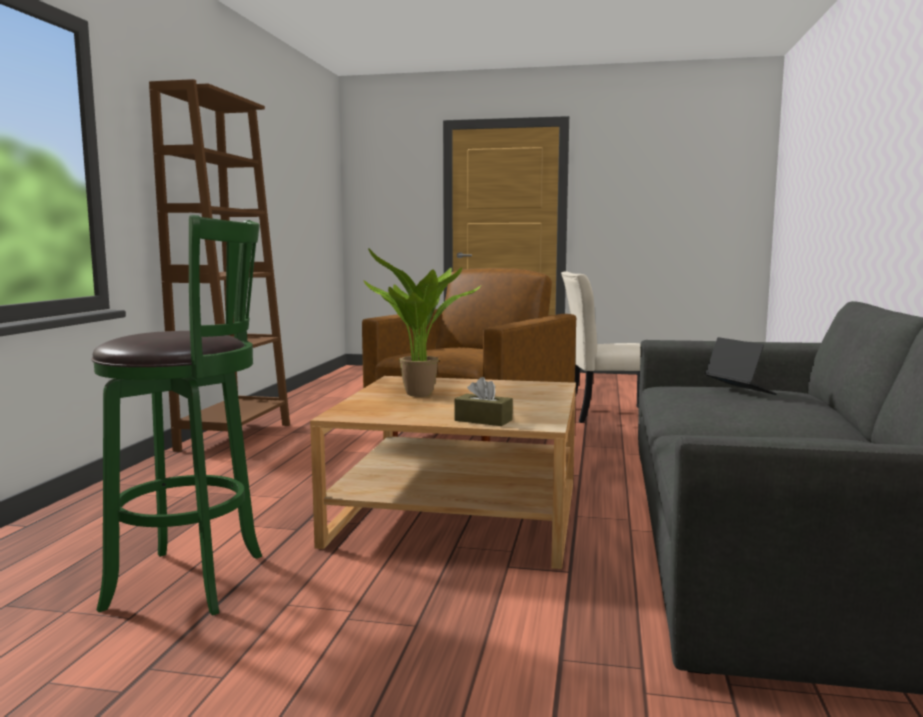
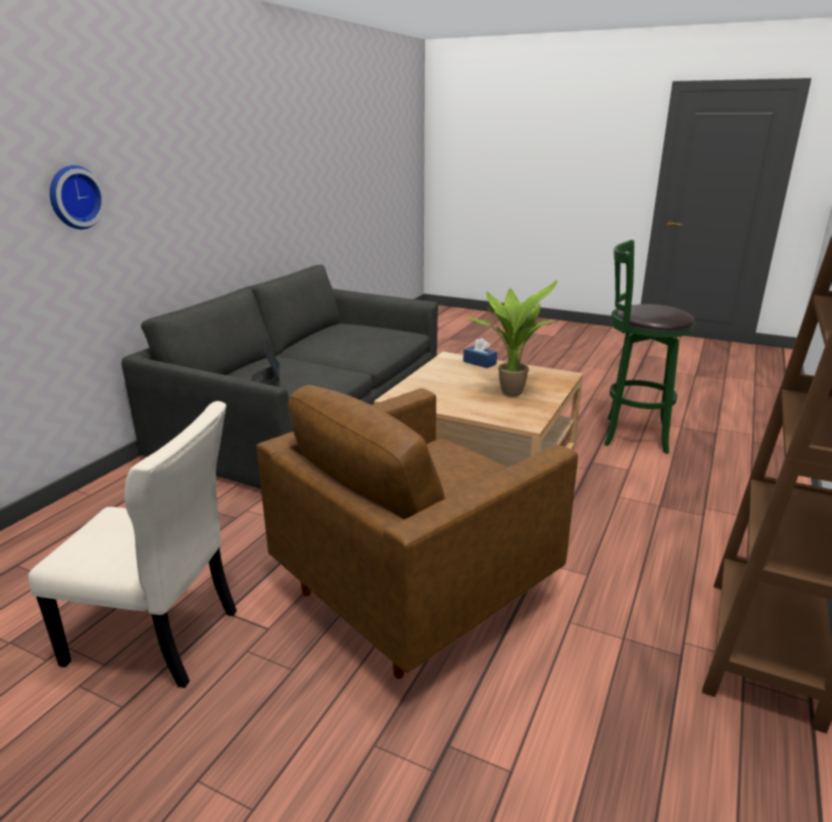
camera: 165 degrees left, 15 degrees up
brown tissue box [455,377,513,426] -> blue tissue box [463,338,497,368]
none -> wall clock [50,165,106,229]

